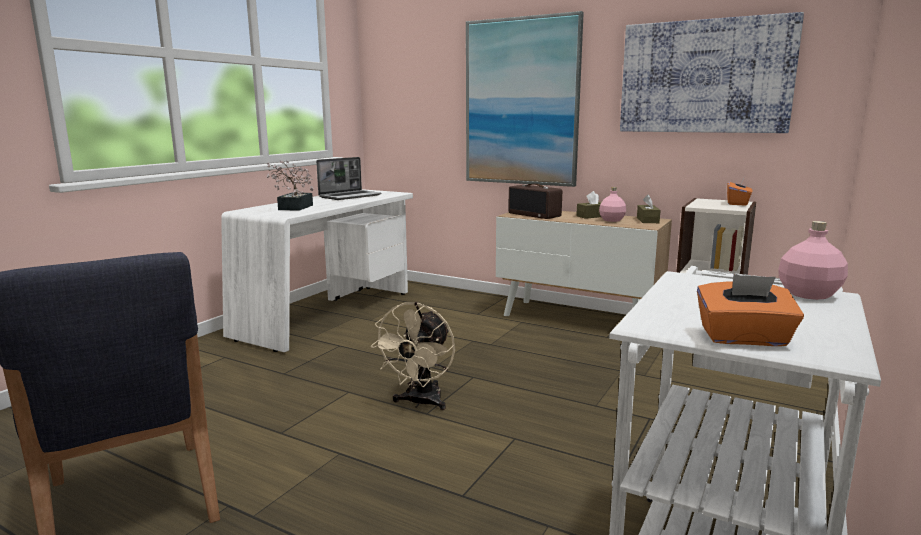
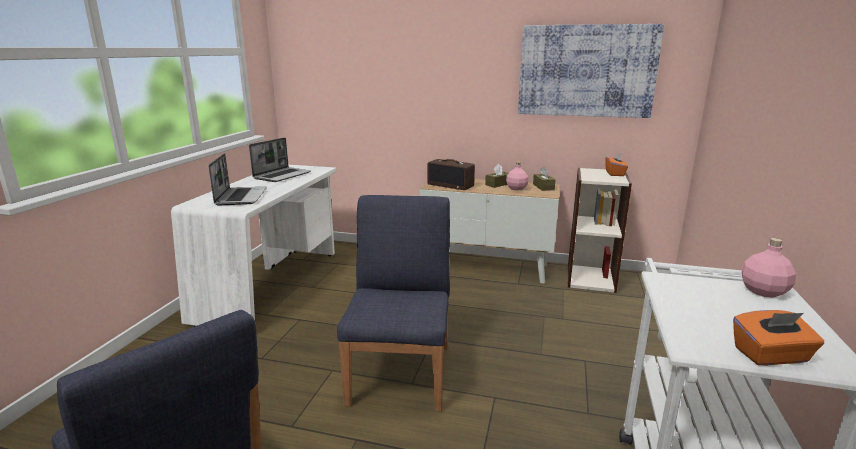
camera: 15 degrees left, 5 degrees up
potted plant [266,160,313,211] -> laptop [209,153,267,206]
beige fan [371,302,455,410] -> blue chair [337,195,450,411]
picture [466,11,584,187] -> none

